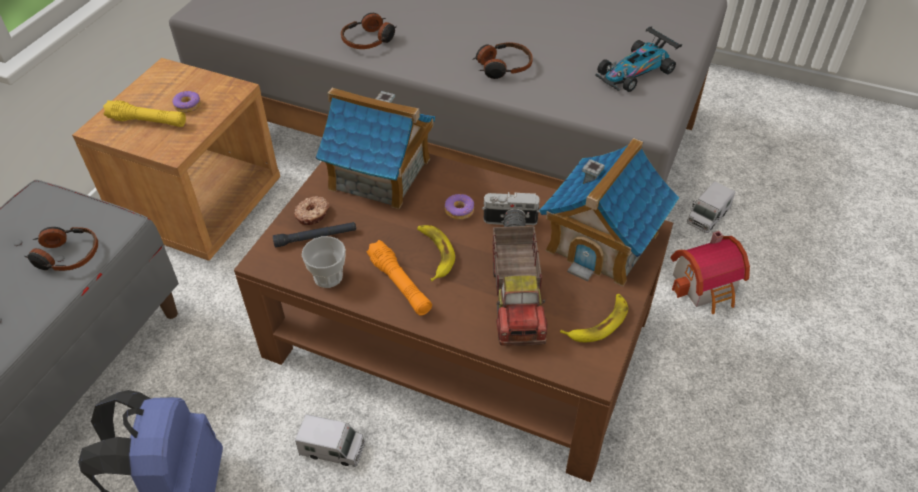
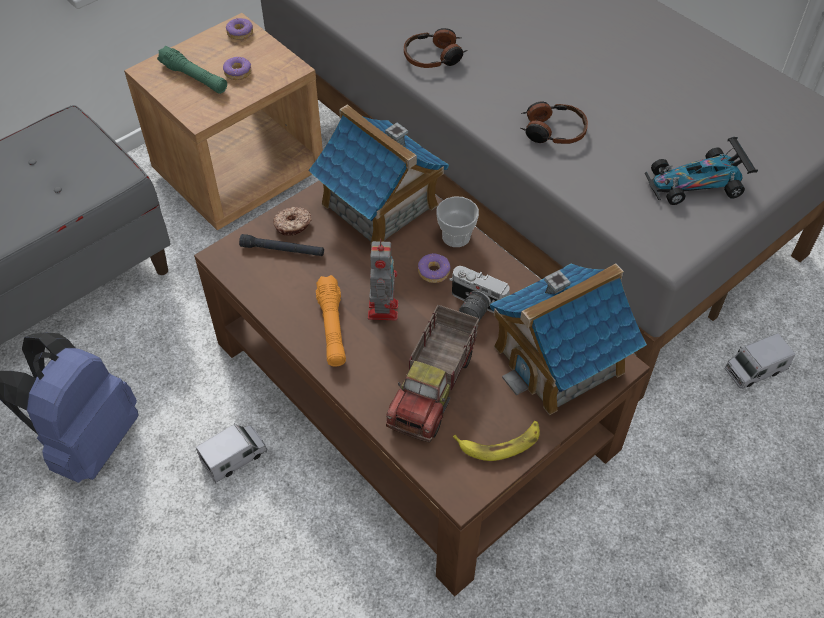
camera: 25 degrees right, 5 degrees up
headphones [24,227,98,271] -> none
yellow flashlight [103,100,186,127] -> green flashlight [157,46,227,94]
toy truck [295,414,365,467] -> toy truck turned 75 degrees counterclockwise [196,423,267,483]
cup [301,236,346,288] -> cup moved to [436,196,479,247]
banana [417,225,455,281] -> toy robot [368,239,398,320]
toy house [671,231,750,314] -> none
none -> donut [226,18,253,40]

